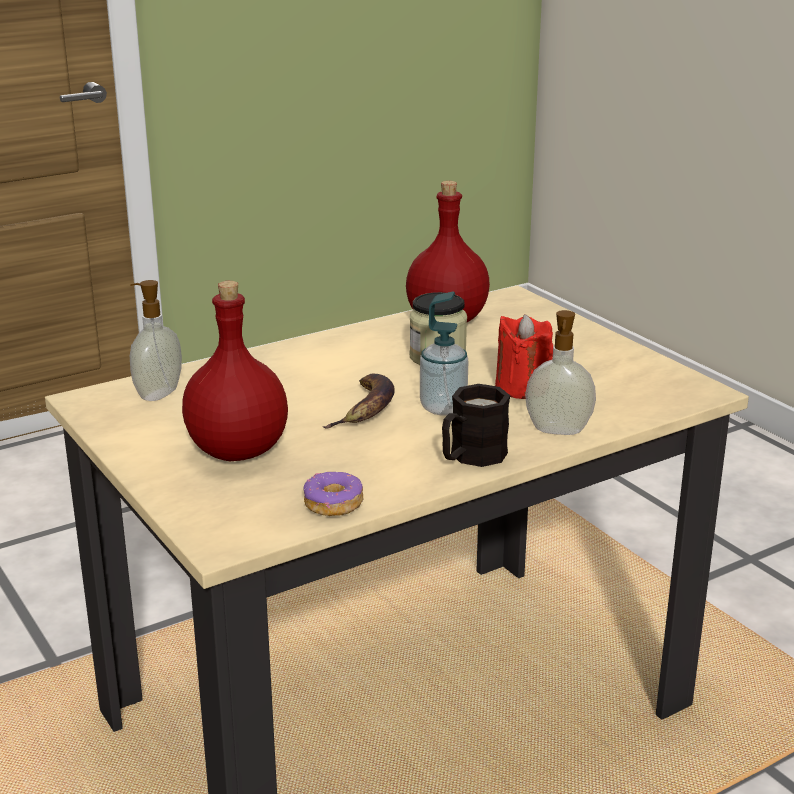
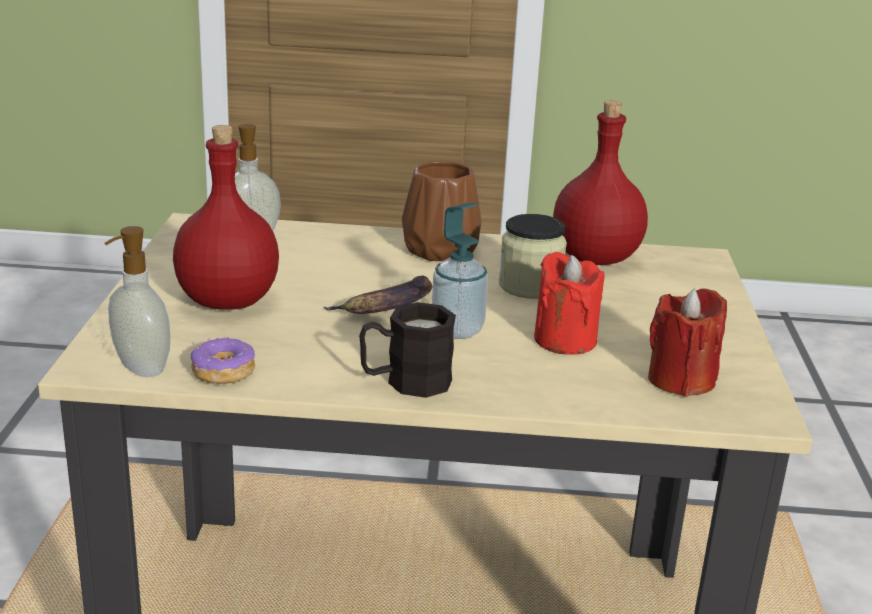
camera: 35 degrees right, 0 degrees up
soap dispenser [525,310,596,435] -> soap dispenser moved to [105,226,170,377]
none -> brown vase [402,161,481,261]
none -> red candle [648,288,727,397]

